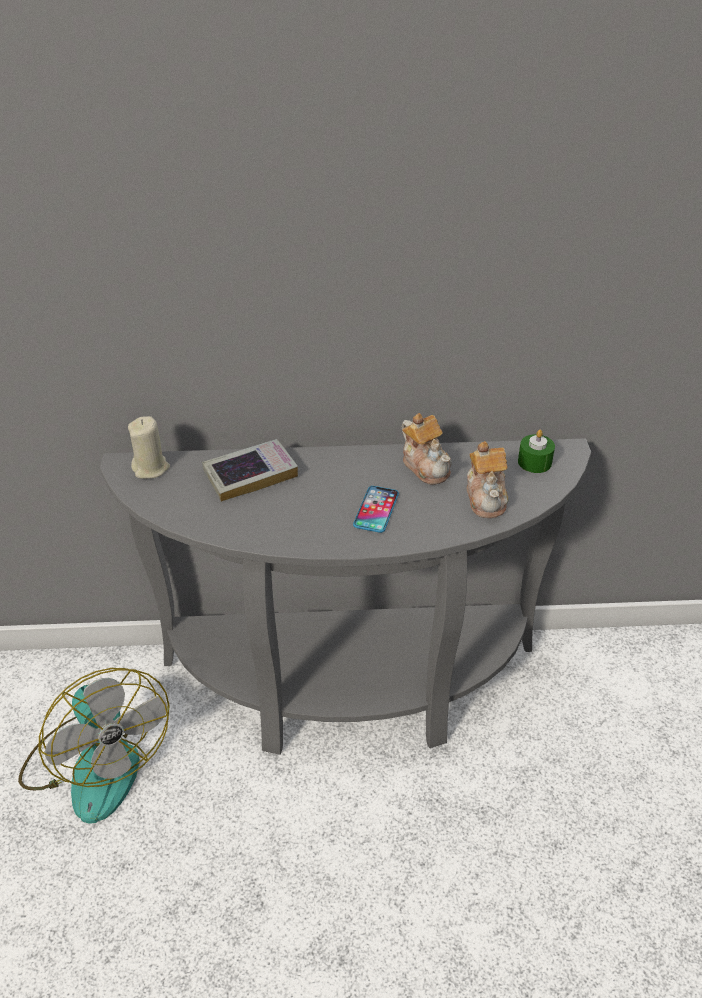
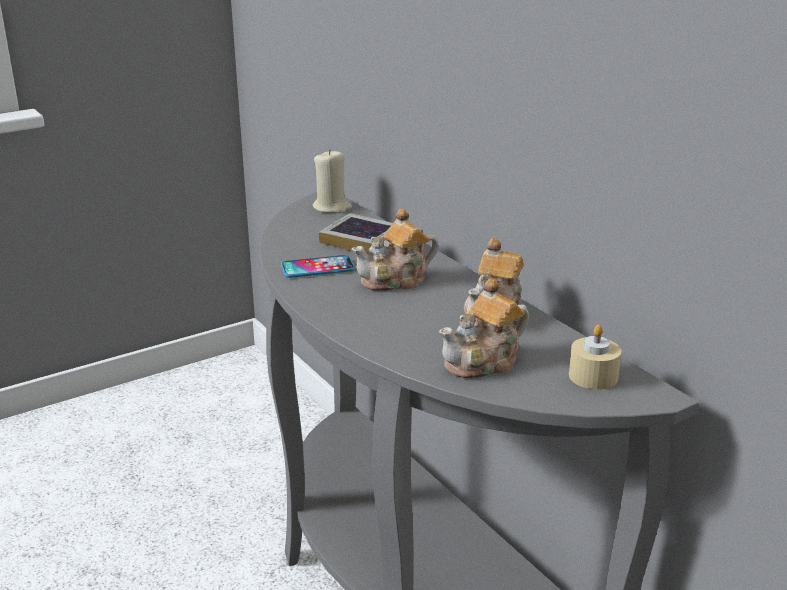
camera: 60 degrees right, 15 degrees down
fan [18,668,170,823] -> none
phone [353,486,399,533] -> phone moved to [281,255,355,278]
green candle [518,430,555,473] -> beige candle [569,325,621,390]
none -> teapot [351,208,439,291]

